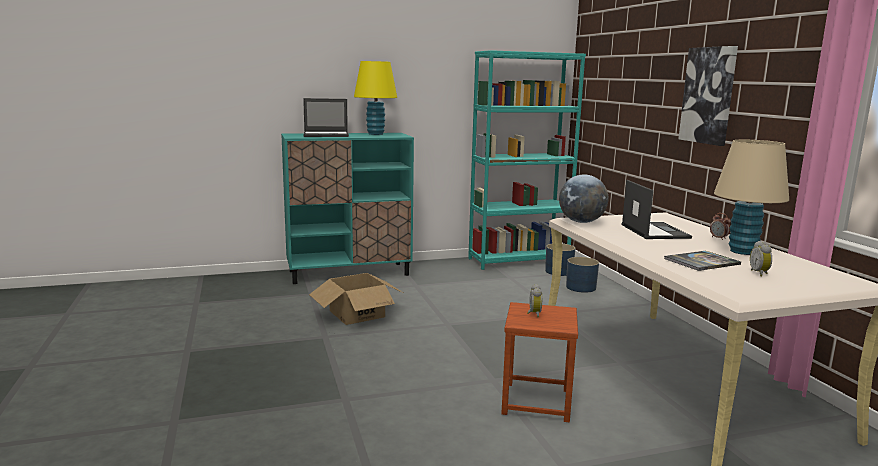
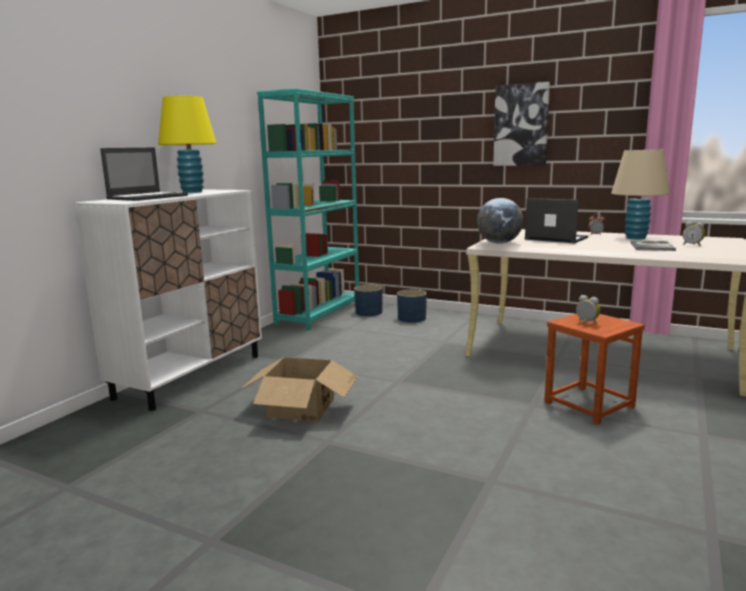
camera: 45 degrees left, 0 degrees up
turquoise cabinet [281,133,414,284] -> white cabinet [74,189,262,411]

